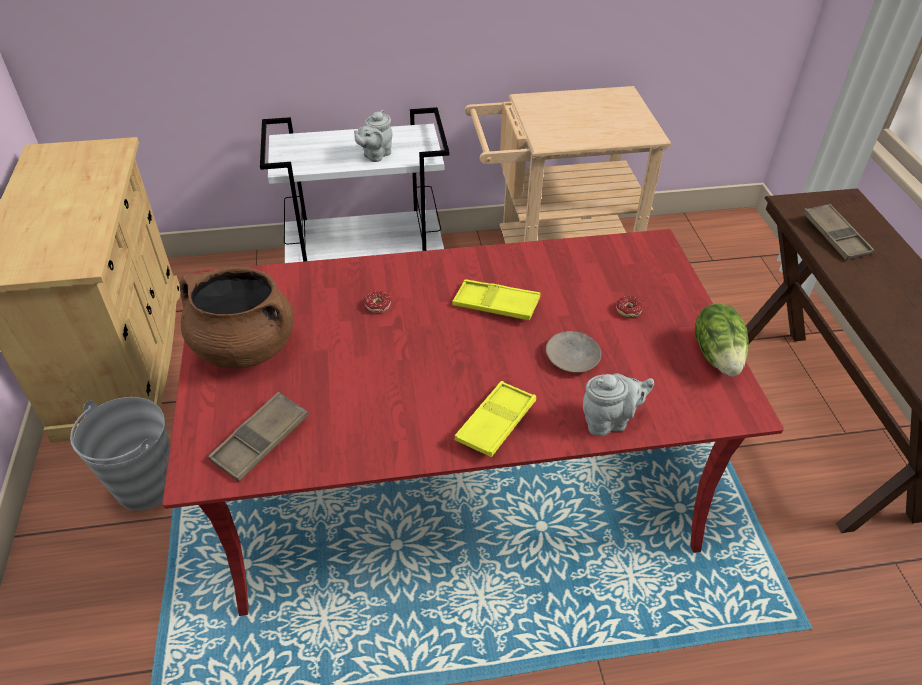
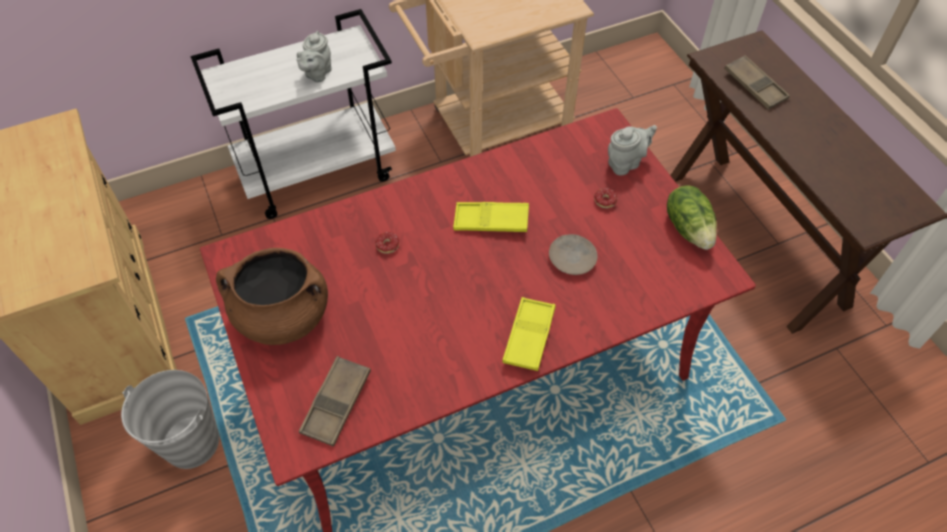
camera: 15 degrees left, 10 degrees up
grey teapot [583,373,654,436] -> grey teapot moved to [608,125,657,175]

